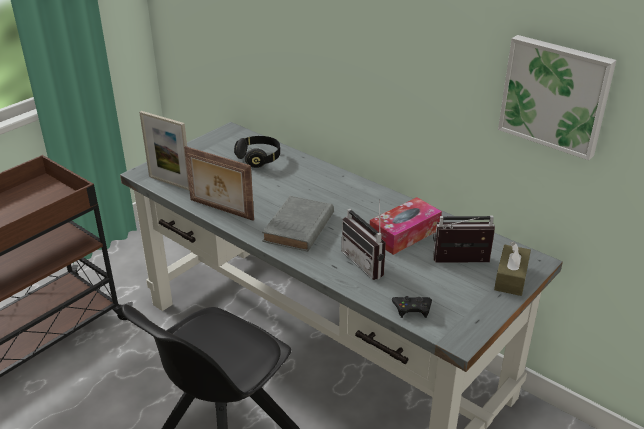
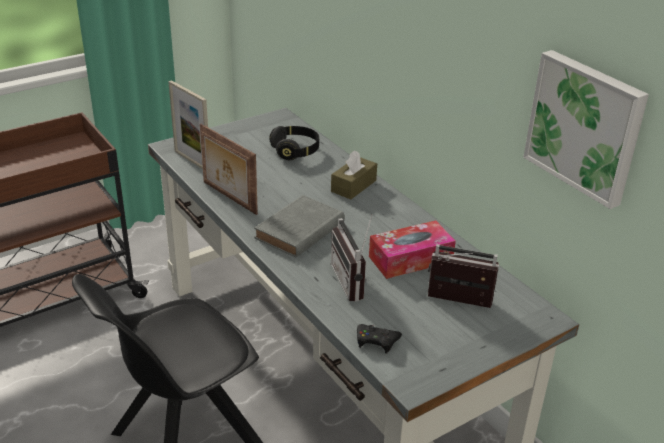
camera: 15 degrees right, 0 degrees up
brown tissue box [494,242,531,296] -> brown tissue box moved to [331,150,377,199]

